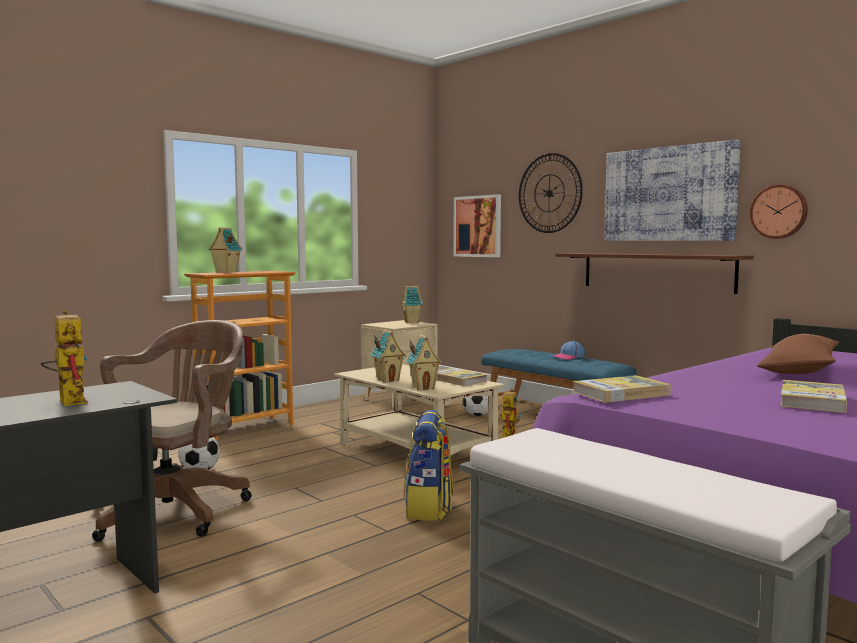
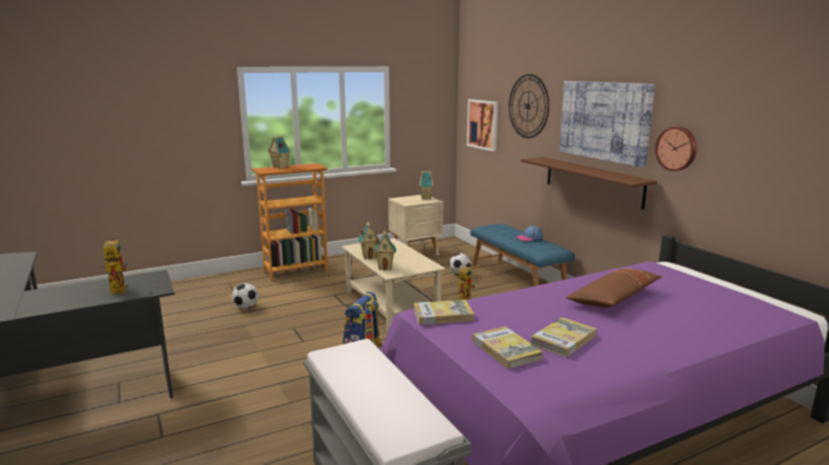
camera: 15 degrees right, 10 degrees up
brown office chair [92,320,252,541] -> none
book [436,368,487,386] -> book moved to [472,326,543,369]

